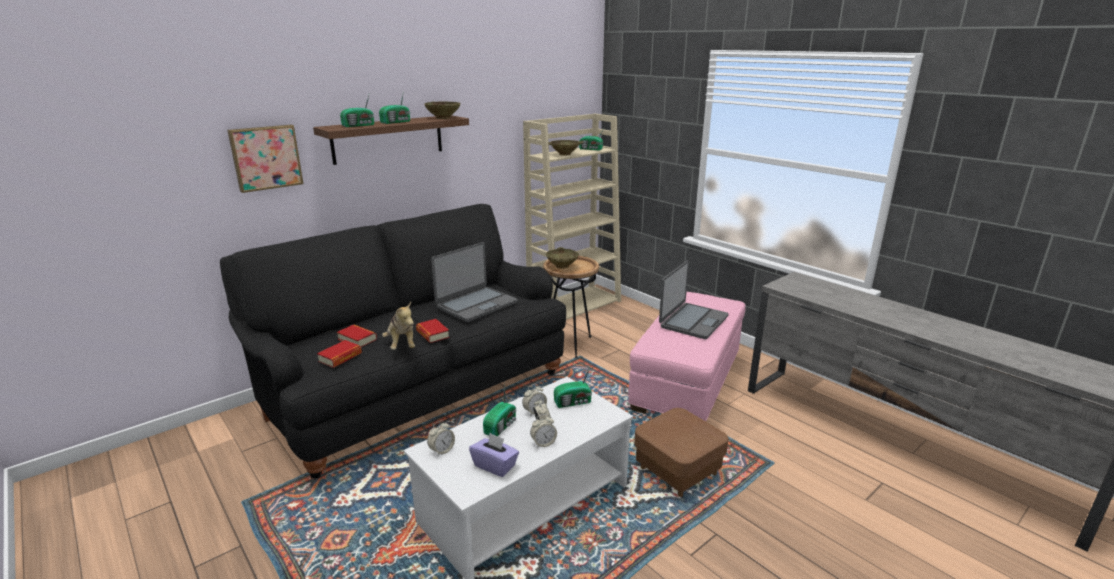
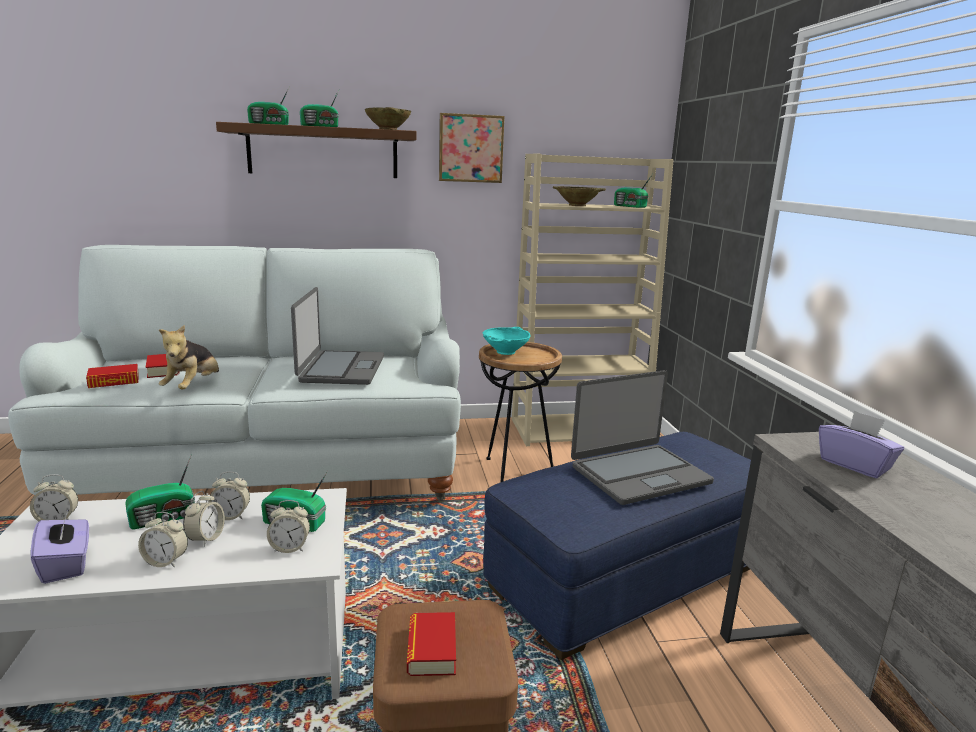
camera: 30 degrees right, 5 degrees down
black sofa [220,204,566,479] -> white sofa [8,245,461,501]
picture [227,125,304,193] -> picture moved to [439,113,504,183]
book [416,319,450,343] -> book moved to [407,612,456,676]
laptop [431,242,518,322] -> laptop turned 75 degrees counterclockwise [291,287,384,385]
beige bowl [546,247,579,269] -> turquoise bowl [483,327,530,355]
pink ottoman [628,292,746,421] -> blue ottoman [483,432,751,660]
none -> alarm clock [267,500,310,553]
none -> purple tissue box [819,411,904,478]

